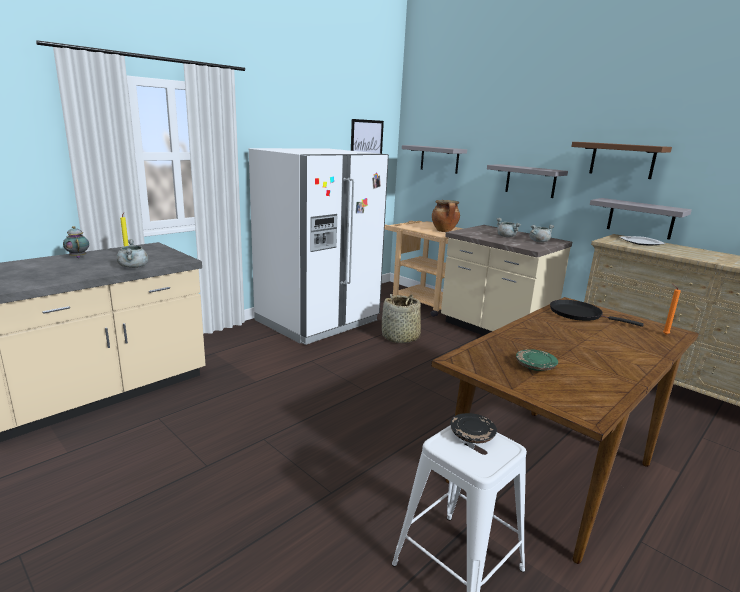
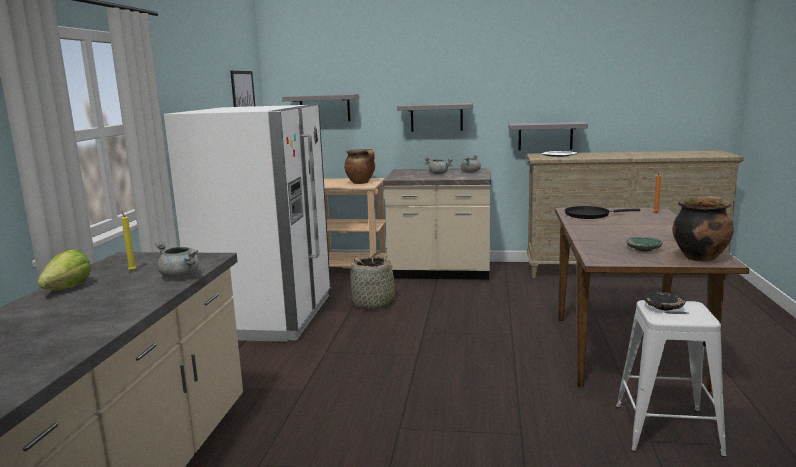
camera: 35 degrees left, 5 degrees down
teapot [63,226,89,258] -> lettuce [37,249,91,290]
brown shelf [571,142,672,179] -> none
none -> cooking pot [672,196,734,262]

